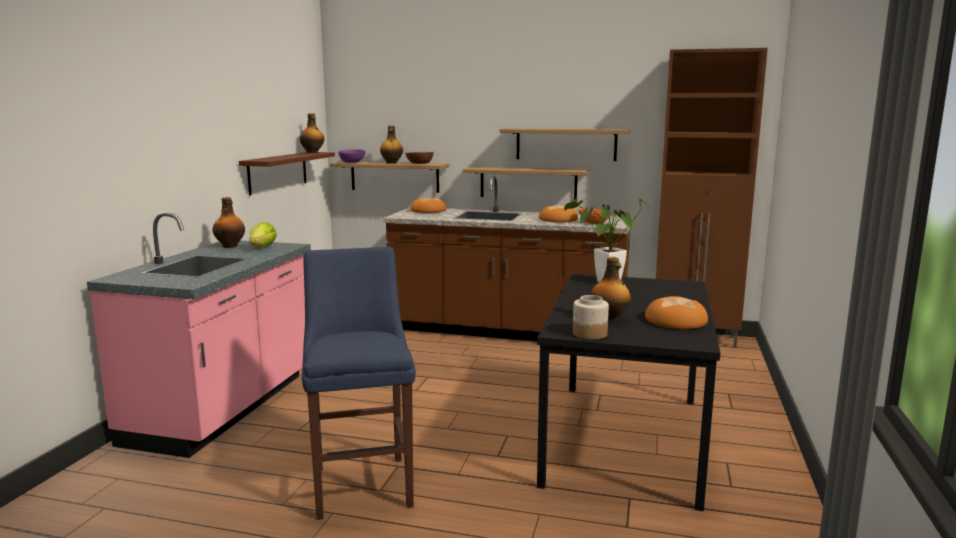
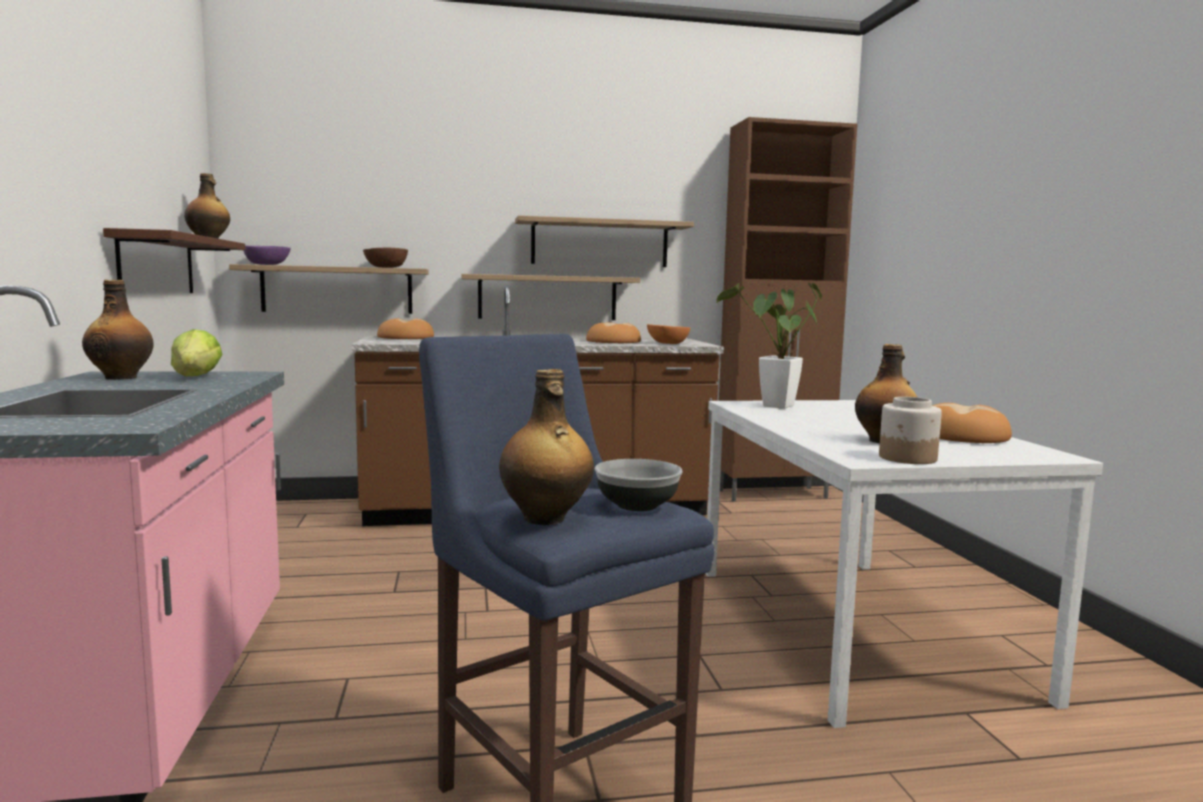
camera: 25 degrees left, 5 degrees down
bottle [380,126,403,164] -> bottle moved to [499,369,594,525]
black dining table [537,274,721,511] -> white dining table [705,400,1103,728]
none -> bowl [595,459,682,511]

